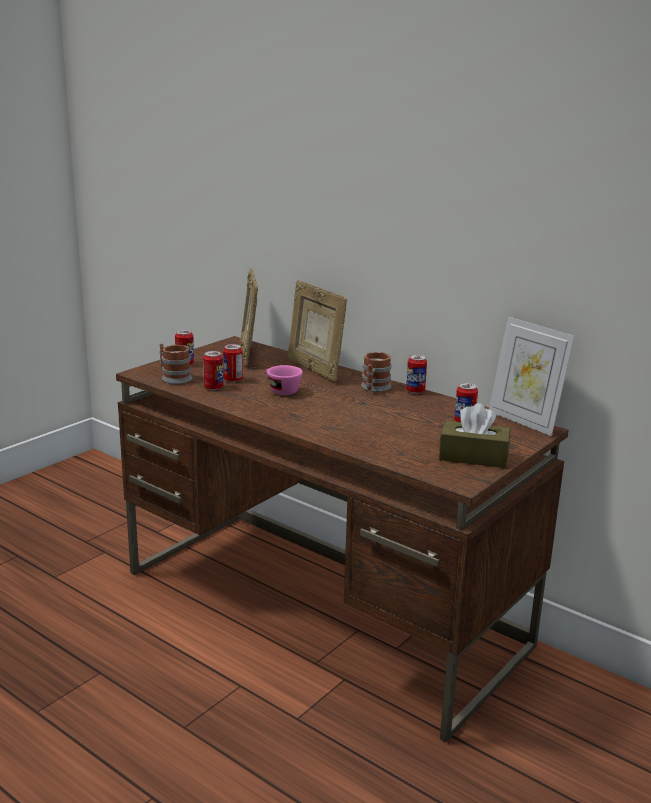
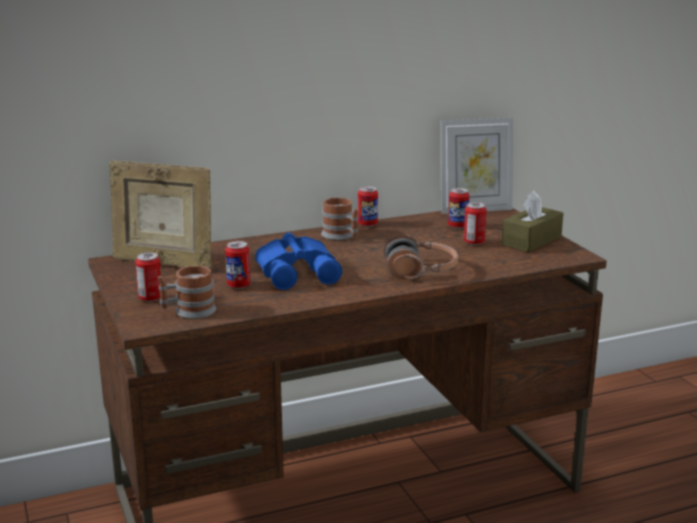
camera: 60 degrees left, 0 degrees up
can [203,351,223,390] -> can moved to [464,202,487,245]
pink cup [266,365,303,395] -> blue binoculars [255,233,342,290]
picture frame [288,280,347,381] -> none
none -> headphones [384,235,458,279]

